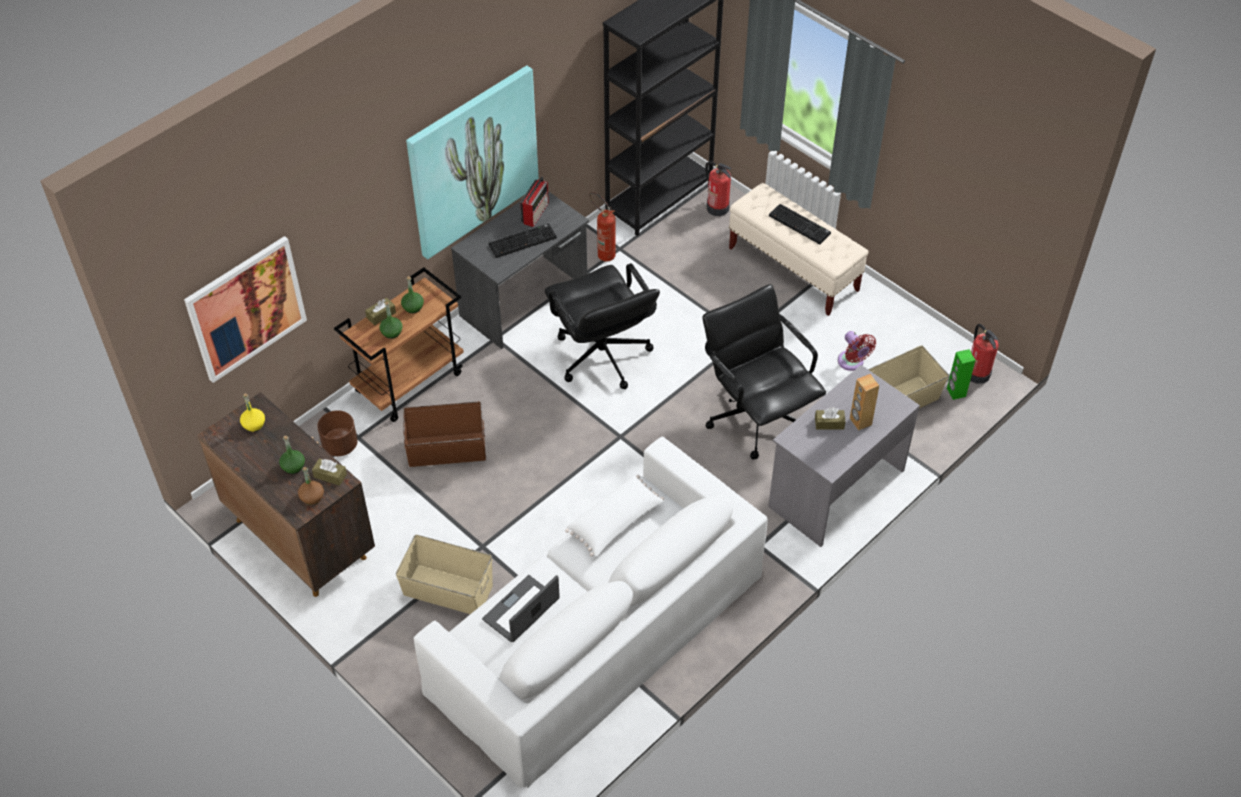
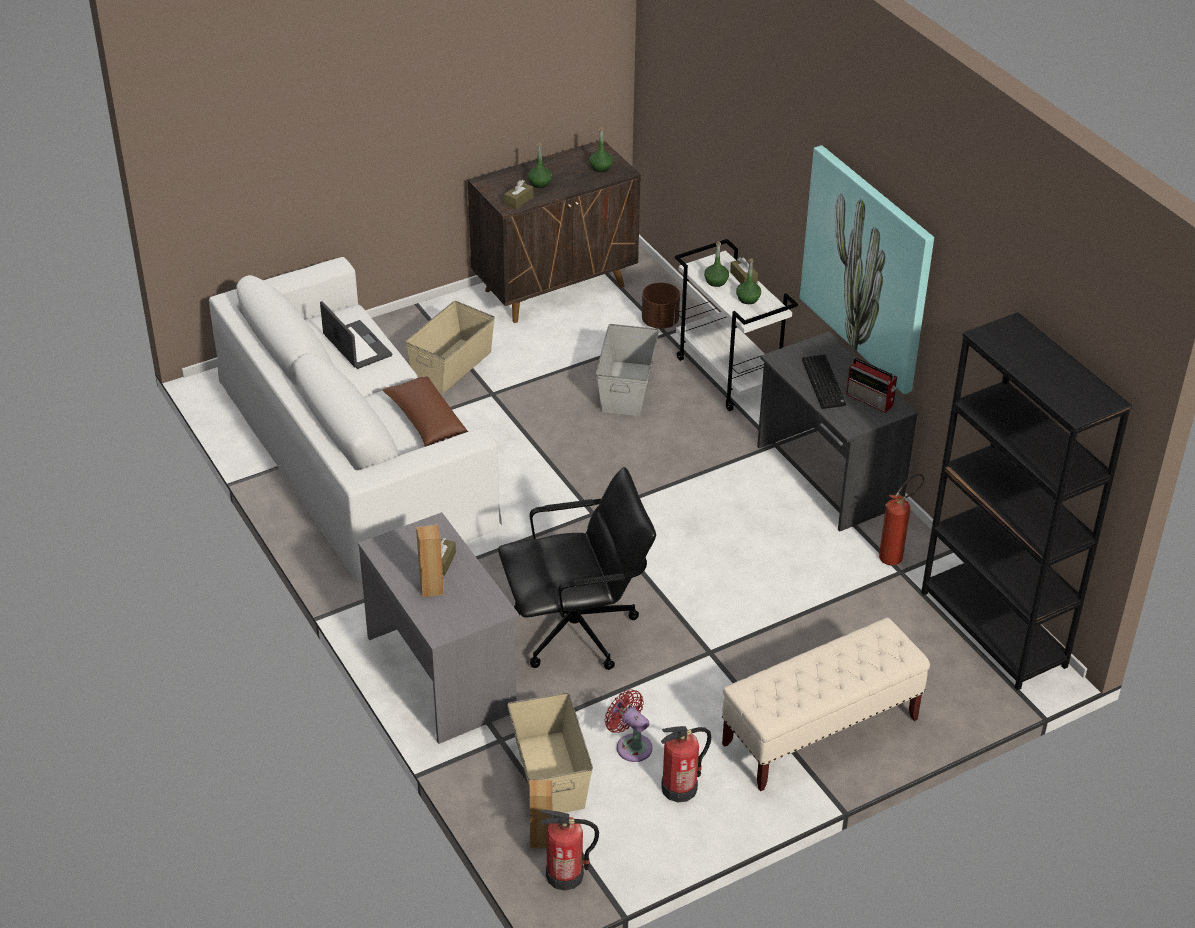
camera: 105 degrees right, 10 degrees down
picture [184,236,307,383] -> none
yellow bottle [240,394,265,432] -> green bottle [589,127,613,172]
brown bottle [298,467,324,505] -> none
brown cart [334,268,464,422] -> white cart [675,239,798,411]
brown storage box [403,401,486,467] -> grey storage box [596,324,659,416]
black office chair [544,263,660,389] -> none
white pillow [565,475,664,557] -> brown pillow [383,376,468,447]
fire extinguisher [705,161,732,216] -> fire extinguisher moved to [661,726,711,802]
keyboard [769,204,831,244] -> none
red fan [838,331,876,371] -> red fan turned 60 degrees clockwise [605,690,652,762]
green speaker [947,349,975,400] -> brown speaker [530,780,553,848]

